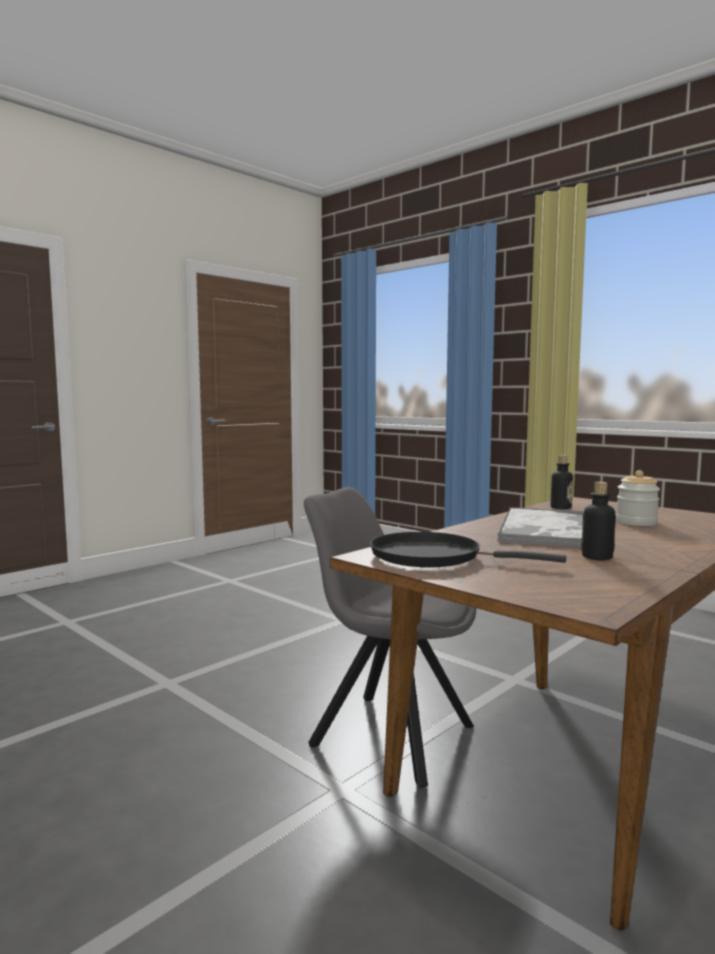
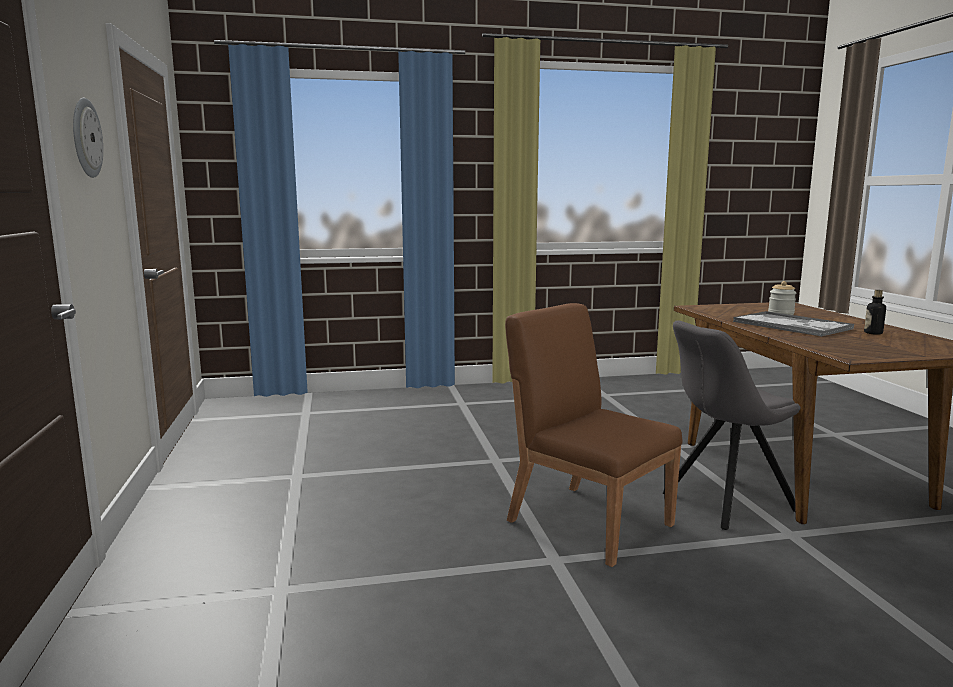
camera: 55 degrees left, 5 degrees up
black frying pan [370,532,566,567] -> none
bottle [551,455,573,509] -> none
none -> wall clock [73,98,103,178]
none -> brown chair [505,303,683,567]

